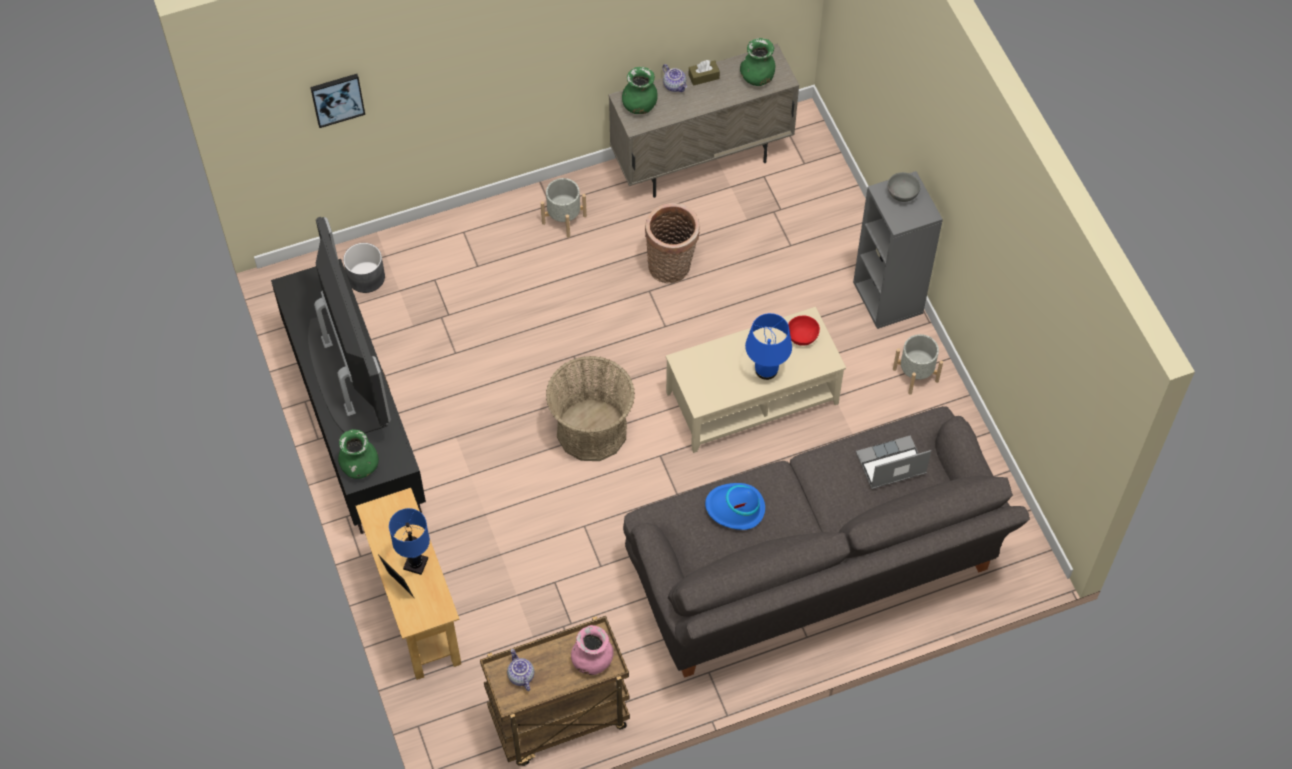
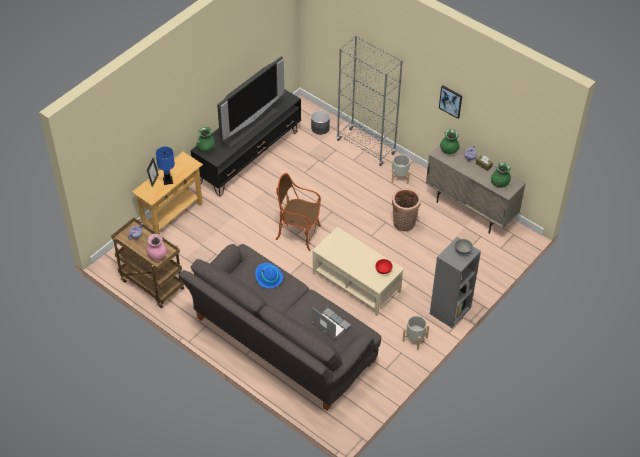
camera: 60 degrees right, 10 degrees down
picture [310,74,365,128] -> picture moved to [439,85,462,119]
basket [546,356,635,461] -> armchair [276,173,321,251]
blue table lamp [745,313,792,380] -> none
none -> grey bookcase [337,35,403,166]

